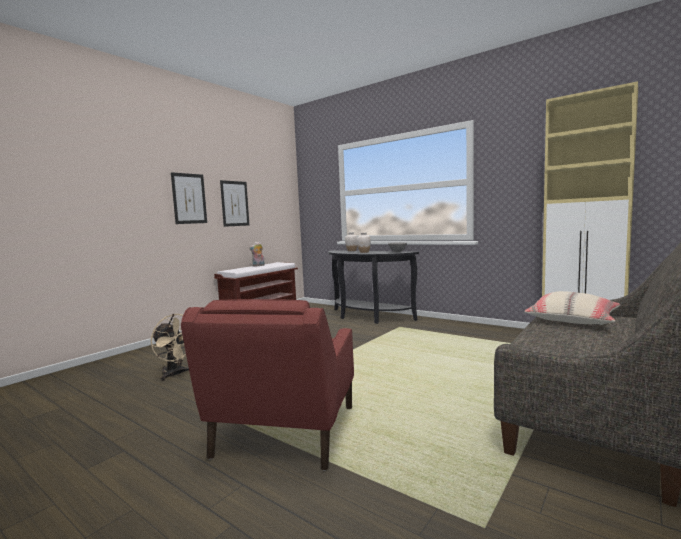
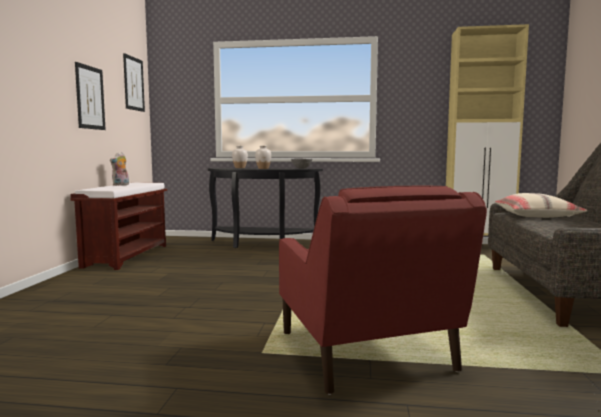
camera: 30 degrees left, 0 degrees up
beige fan [151,314,189,381] -> none
picture [171,172,207,224] -> picture moved to [123,53,145,112]

